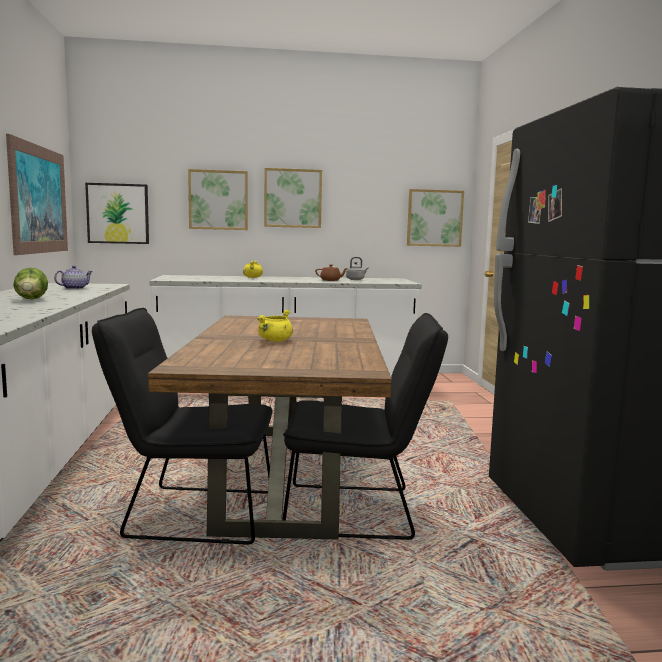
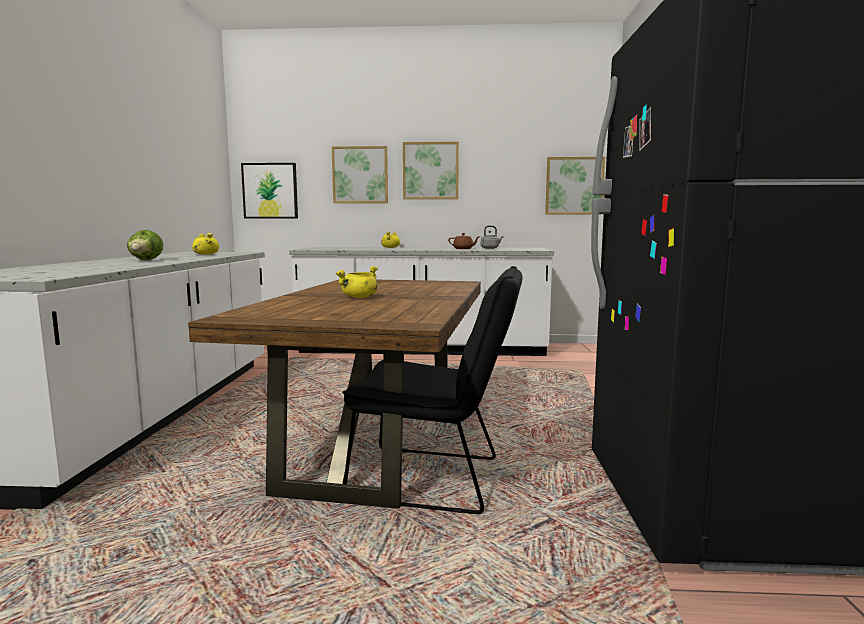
camera: 10 degrees right, 0 degrees up
picture [6,134,68,255] -> none
teapot [54,266,93,290] -> yellow cooking pot [192,233,219,255]
black chair [92,308,272,545] -> none

